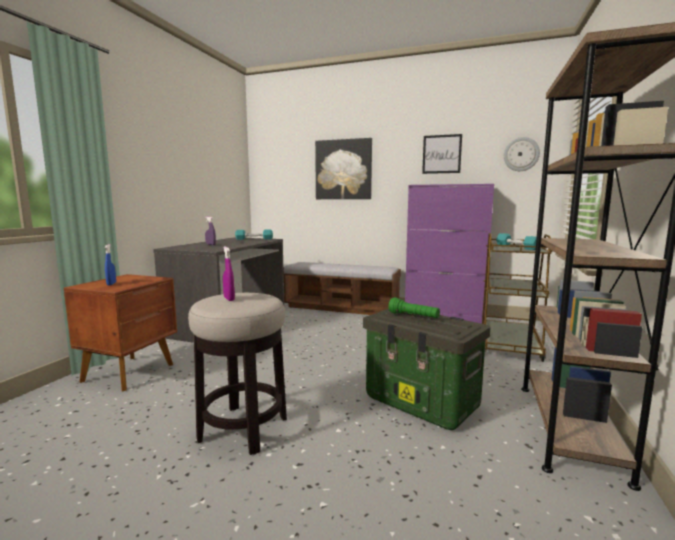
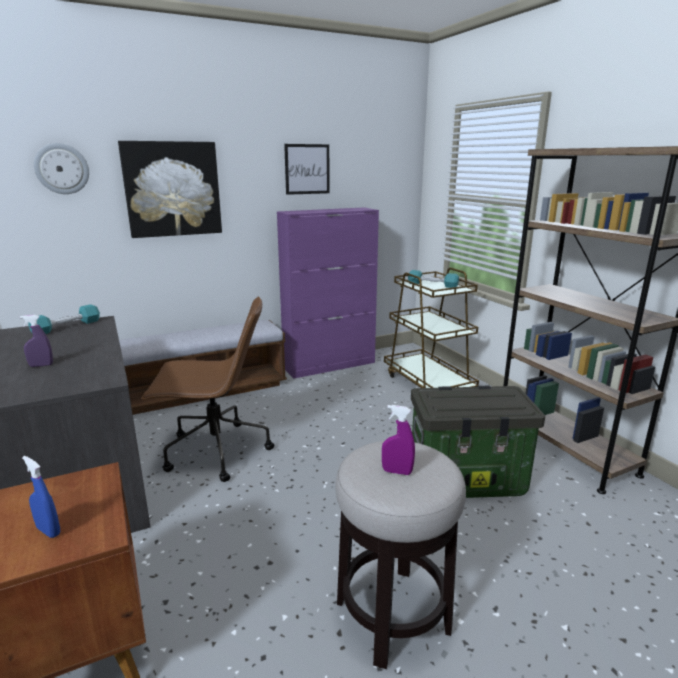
camera: 45 degrees left, 10 degrees up
green flashlight [388,297,440,318] -> none
wall clock [504,137,540,171] -> wall clock moved to [34,143,89,194]
none -> brown office chair [141,296,274,482]

